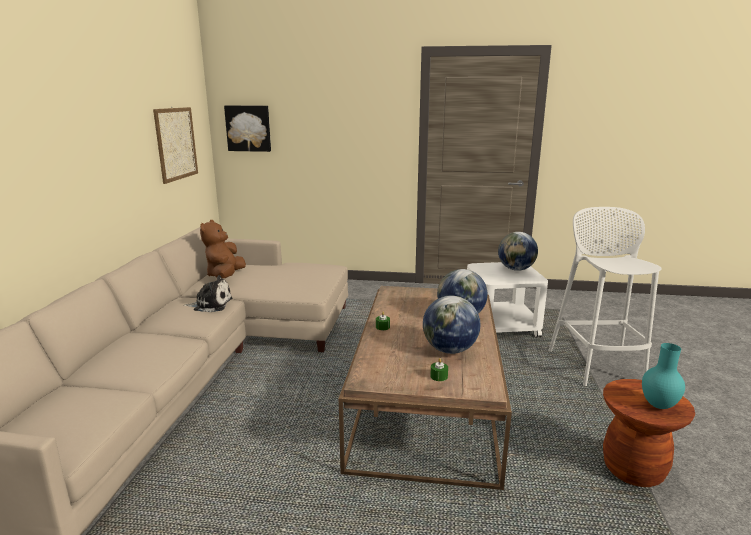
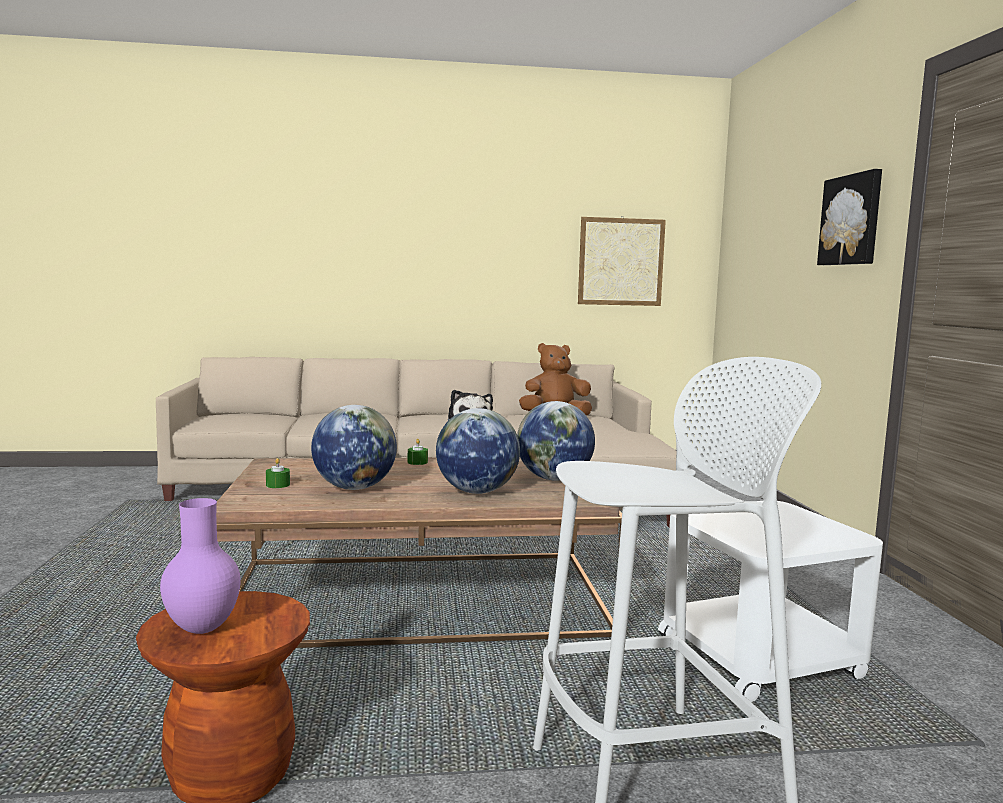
camera: 75 degrees right, 10 degrees down
picture [224,106,271,152] -> picture moved to [817,169,882,265]
globe [498,232,538,271] -> globe moved to [517,401,595,481]
turquoise vase [642,343,685,409] -> purple vase [160,498,241,634]

